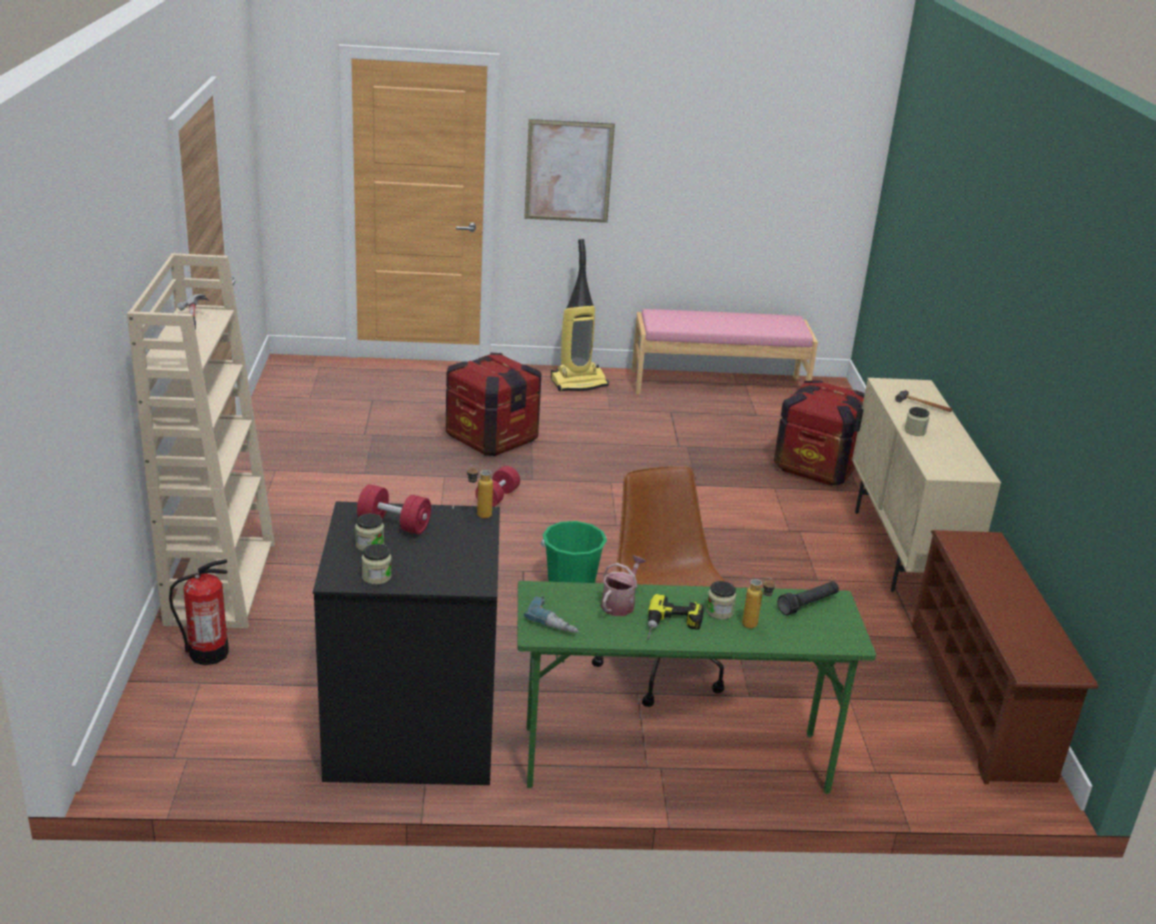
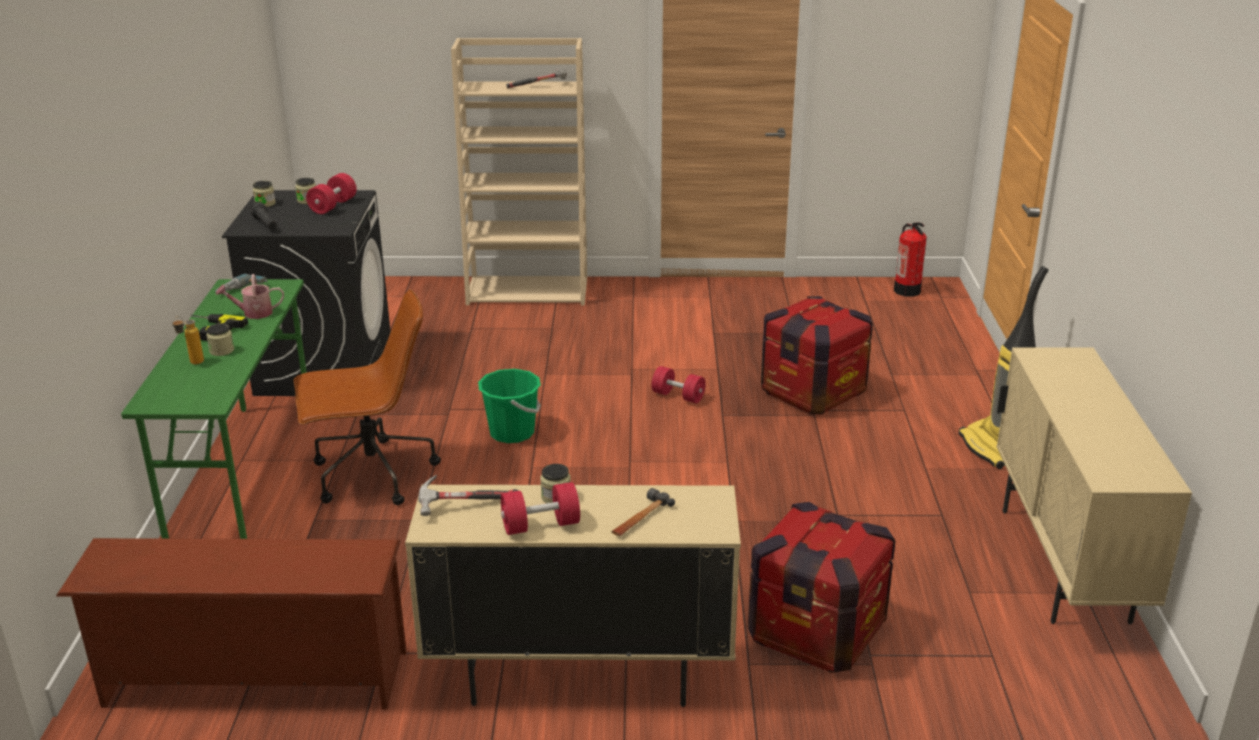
camera: 95 degrees right, 0 degrees up
fire extinguisher [169,560,229,665] -> fire extinguisher moved to [894,222,927,297]
bottle [467,465,493,519] -> none
picture [524,119,615,223] -> none
watering can [601,555,646,616] -> watering can turned 135 degrees clockwise [216,274,284,319]
pink bench [632,309,818,394] -> beige cabinet [997,347,1192,625]
black flashlight [777,581,839,615] -> black flashlight moved to [250,202,277,230]
none -> hammer [419,475,518,516]
none -> red dumbbell [501,482,580,535]

